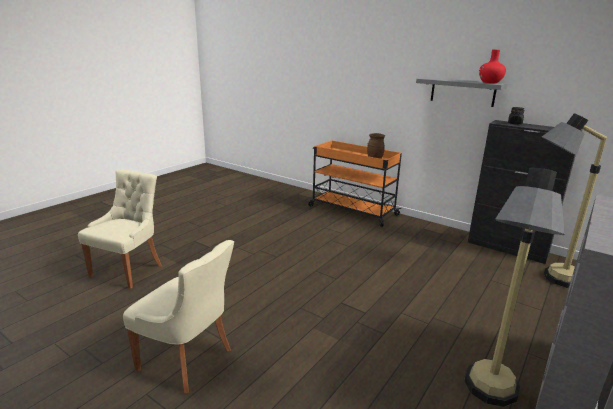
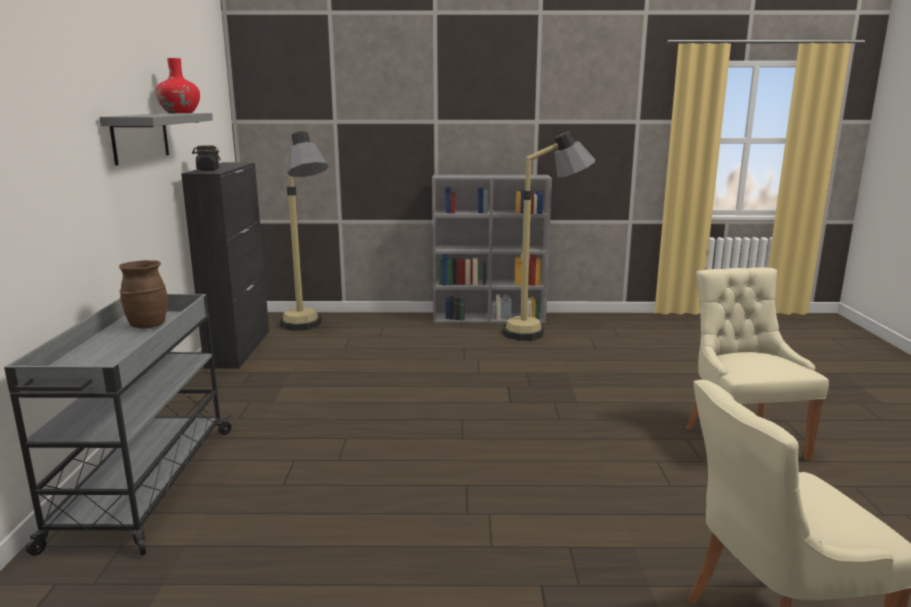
camera: 125 degrees left, 5 degrees down
orange cart [308,140,402,227] -> grey cart [4,294,233,556]

